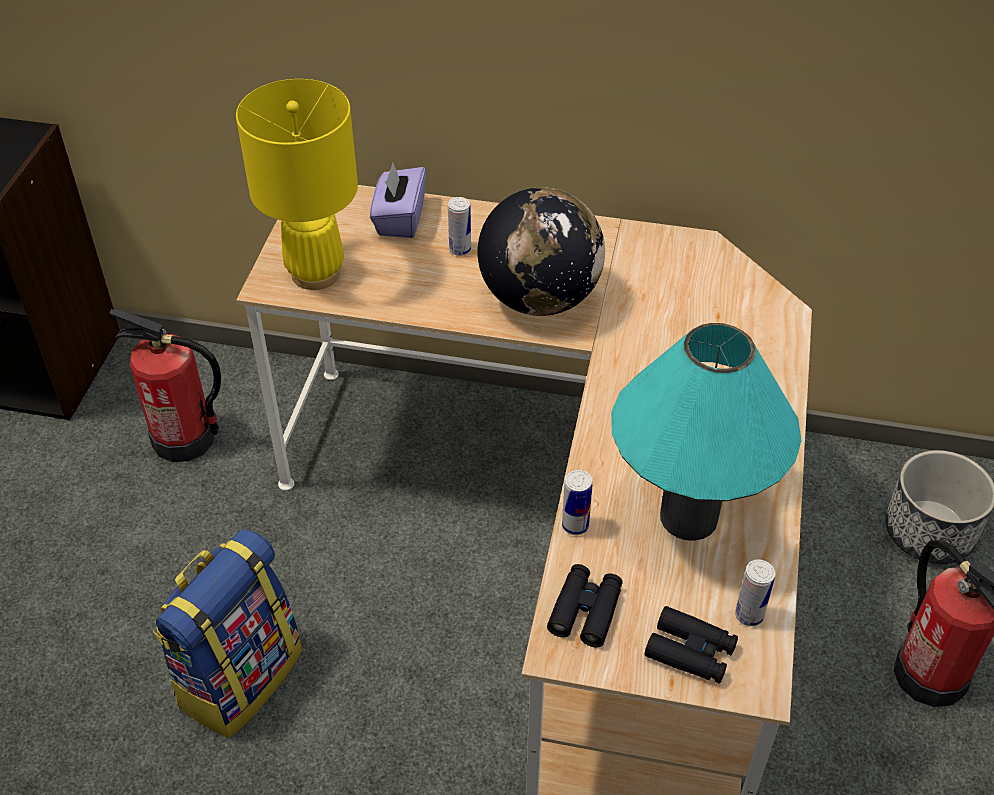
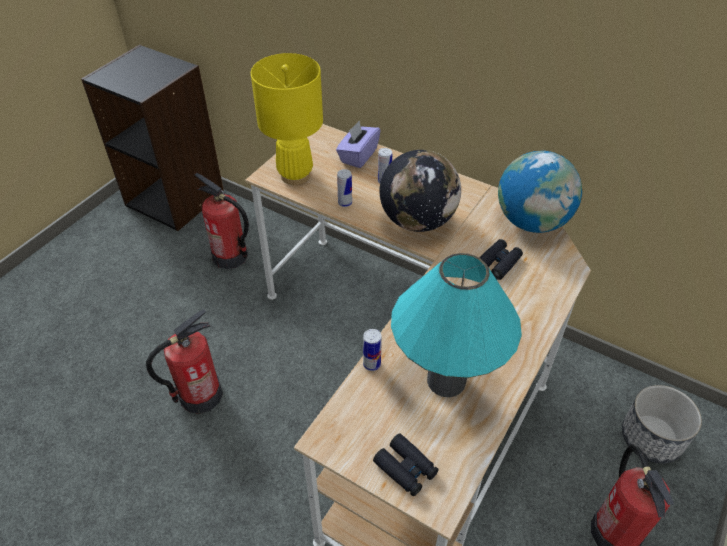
camera: 20 degrees right, 0 degrees up
backpack [153,529,302,738] -> fire extinguisher [146,309,223,414]
black binoculars [547,564,623,647] -> black binoculars moved to [479,239,523,280]
can [735,559,775,626] -> can moved to [337,169,352,207]
none -> globe [498,151,582,233]

